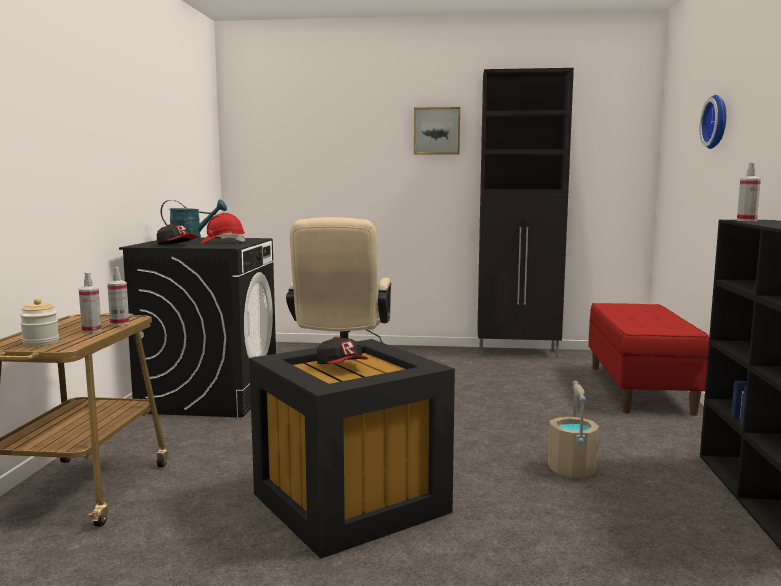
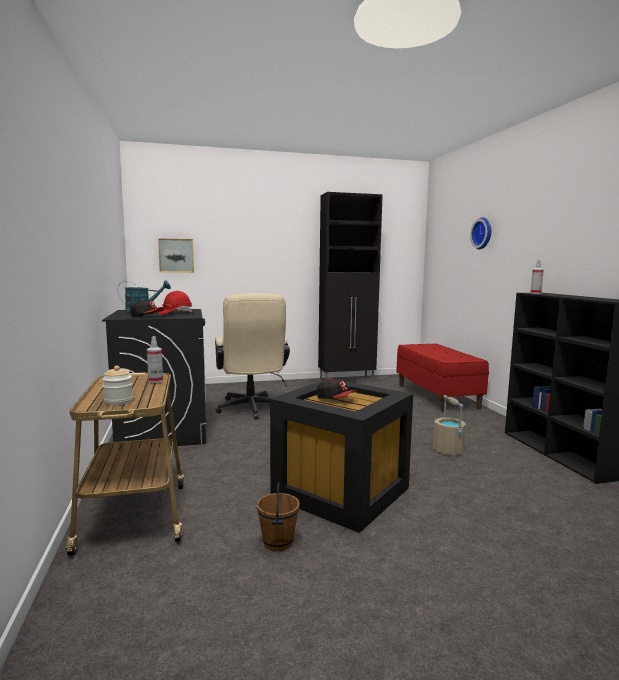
camera: 20 degrees left, 0 degrees up
spray bottle [79,272,102,333] -> none
picture [414,107,460,155] -> picture moved to [158,238,194,273]
none -> brown bucket [257,483,300,551]

